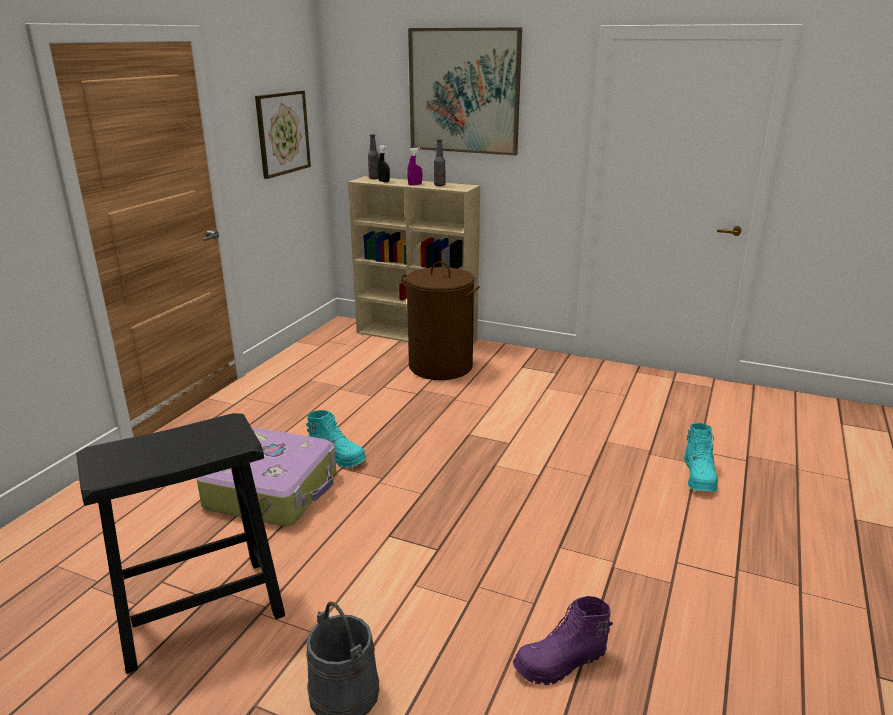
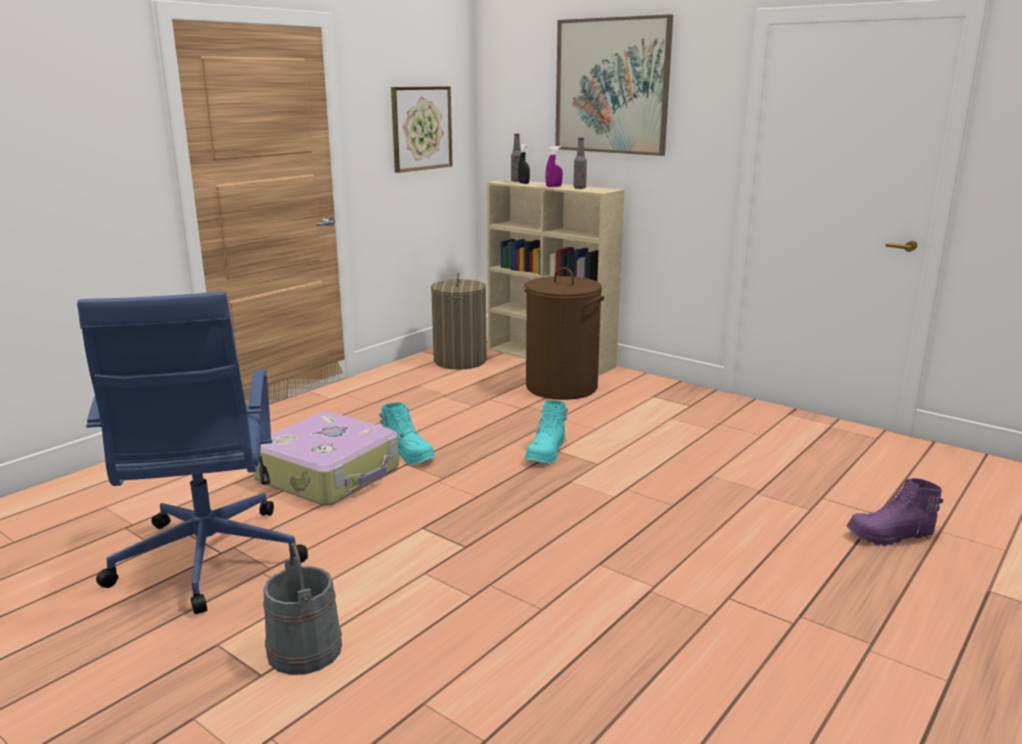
camera: 15 degrees right, 5 degrees down
black stool [76,413,285,674] -> blue office chair [77,292,308,614]
purple boot [513,596,613,685] -> purple boot moved to [846,478,943,546]
turquoise boot [684,423,718,492] -> turquoise boot moved to [525,400,568,463]
none -> laundry basket [431,273,487,370]

